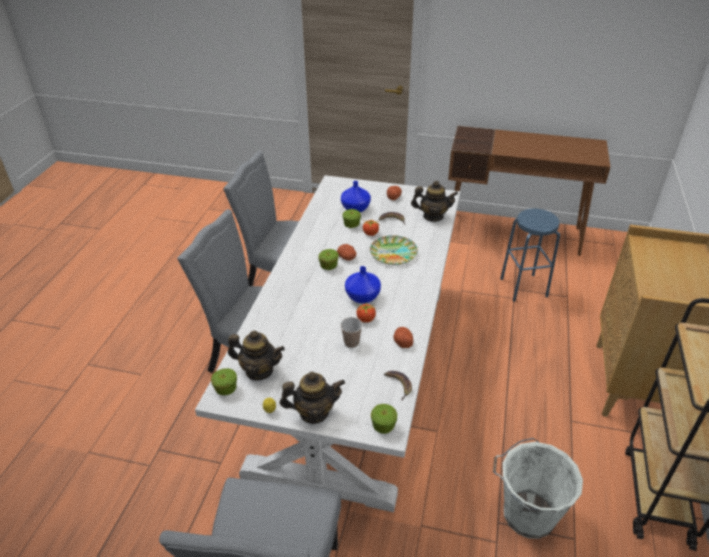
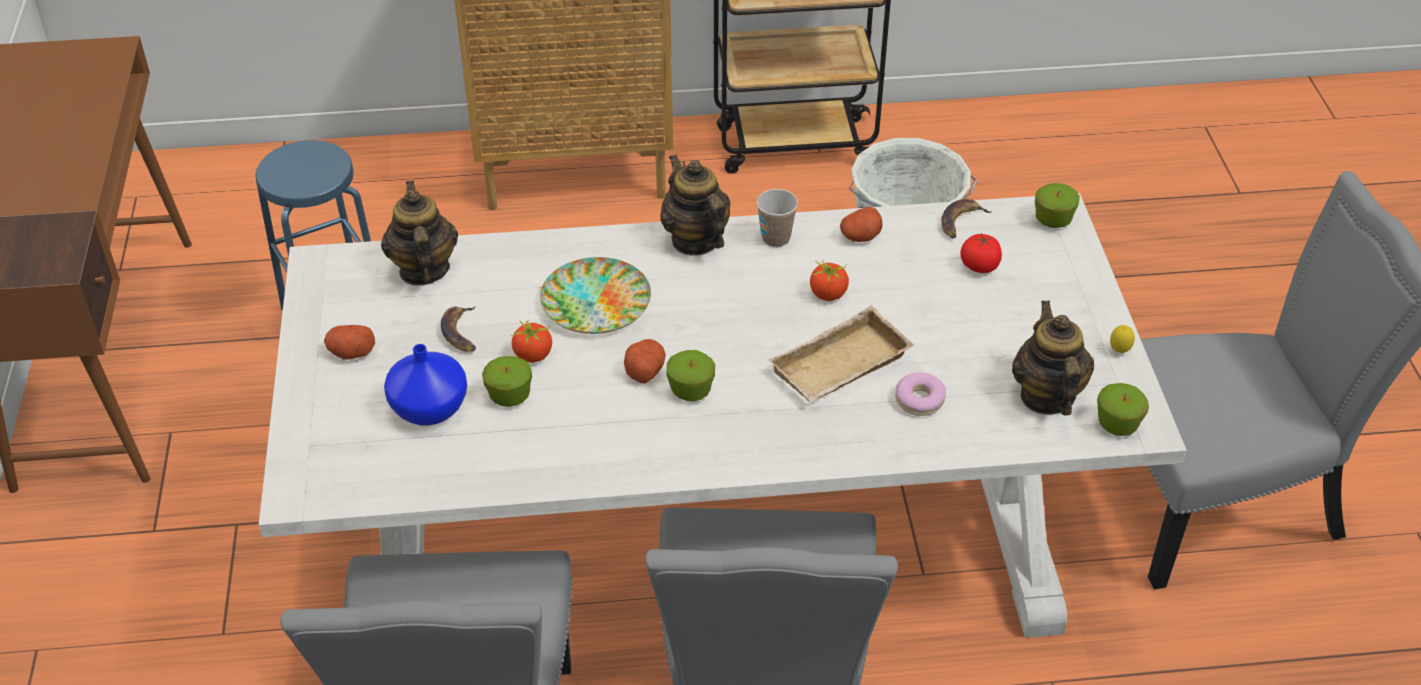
camera: 110 degrees left, 5 degrees up
teapot [280,372,345,424] -> teapot moved to [660,154,731,256]
cup [340,317,363,348] -> cup moved to [757,189,798,247]
blue vase [345,266,381,303] -> none
none -> beige tray [769,306,914,402]
none -> donut [895,372,946,416]
none -> tomato [960,233,1002,273]

